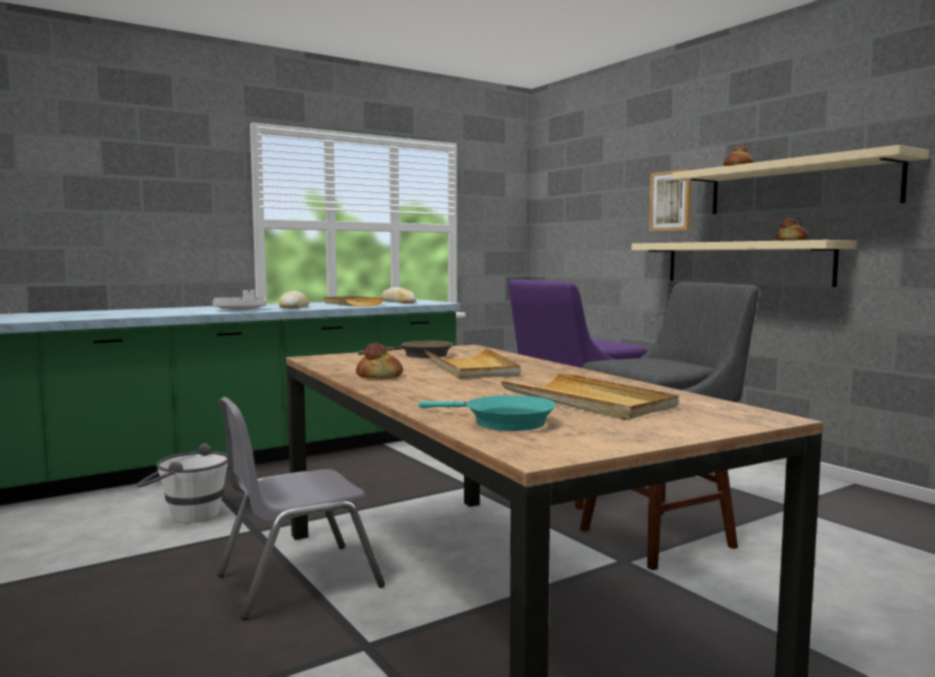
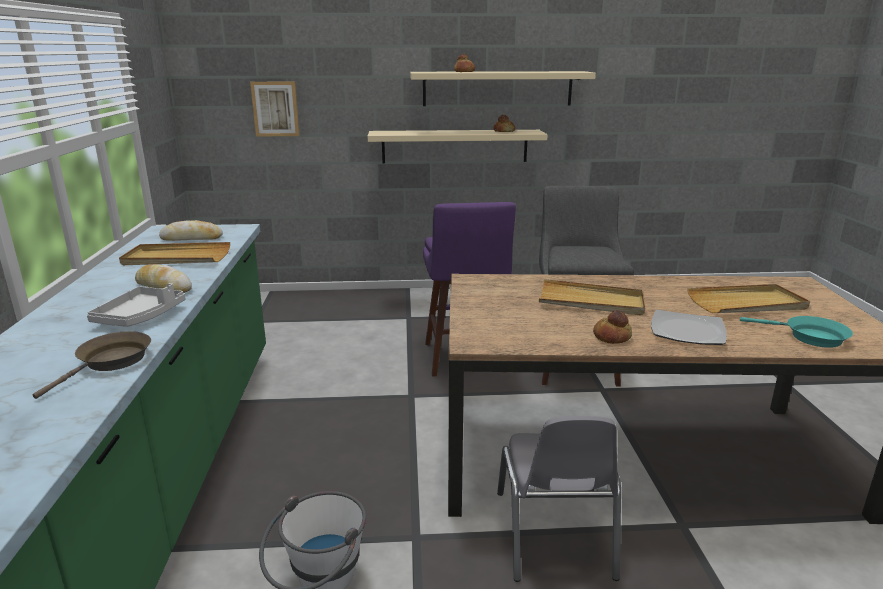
camera: 60 degrees left, 15 degrees up
brown frying pan [358,341,453,358] -> brown frying pan moved to [33,331,151,399]
turquoise frying pan [419,395,556,431] -> turquoise frying pan turned 60 degrees clockwise [740,316,853,348]
picture [649,168,692,232] -> picture moved to [250,82,300,137]
none -> plate [651,310,727,345]

